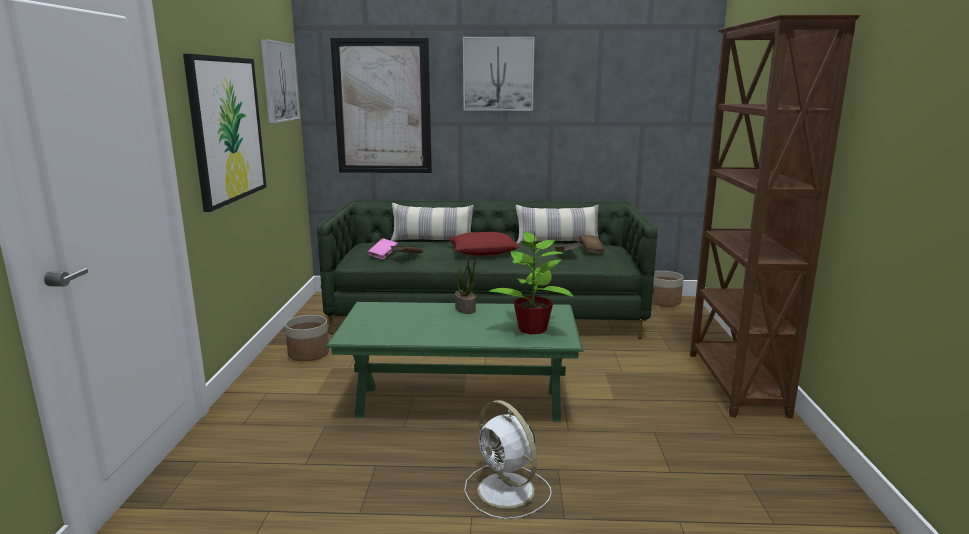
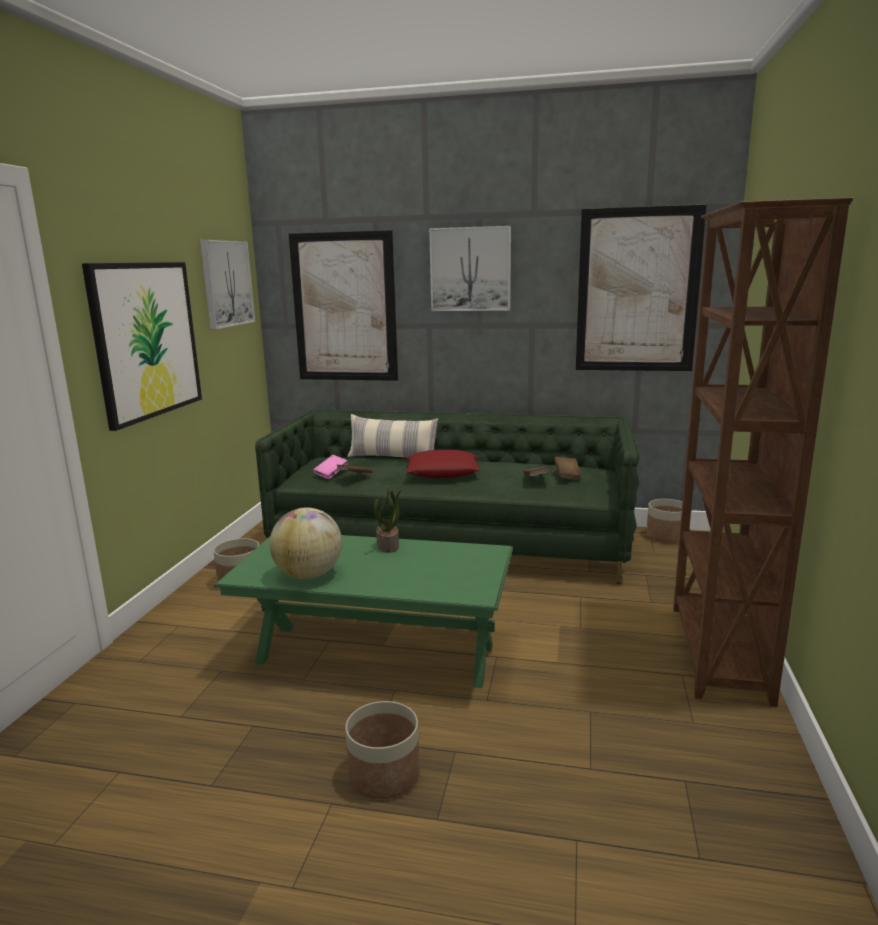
camera: 10 degrees right, 0 degrees up
white fan [464,400,552,519] -> planter [345,701,420,799]
potted plant [489,231,574,335] -> none
pillow [516,205,599,244] -> none
none -> globe [269,508,342,579]
none -> picture [576,204,707,371]

